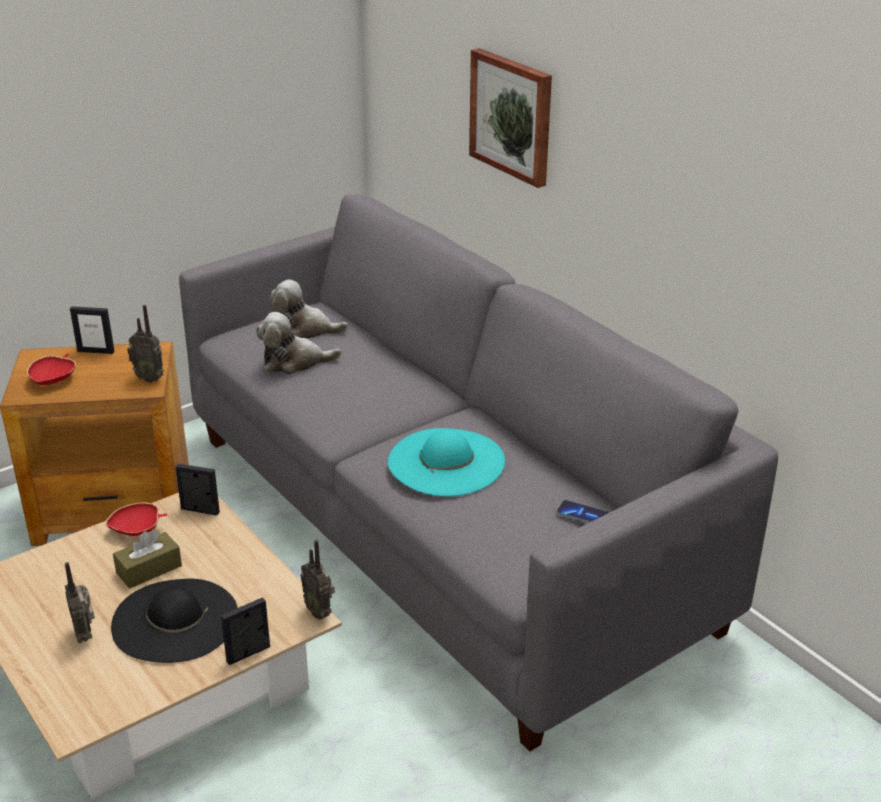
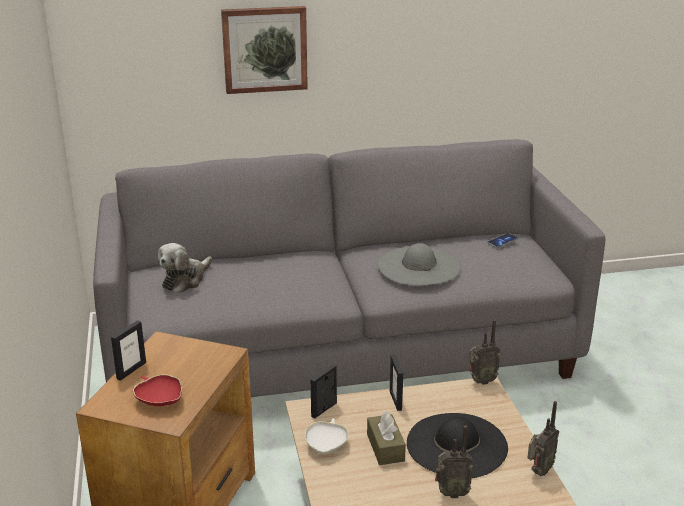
camera: 65 degrees left, 5 degrees down
red bowl [105,502,167,536] -> white bowl [305,418,349,454]
radio [127,305,164,383] -> radio moved to [527,401,559,476]
picture frame [221,597,270,665] -> picture frame moved to [390,354,403,411]
plush toy [256,312,342,374] -> none
turquoise hat [388,428,505,497] -> grey hat [377,243,461,285]

